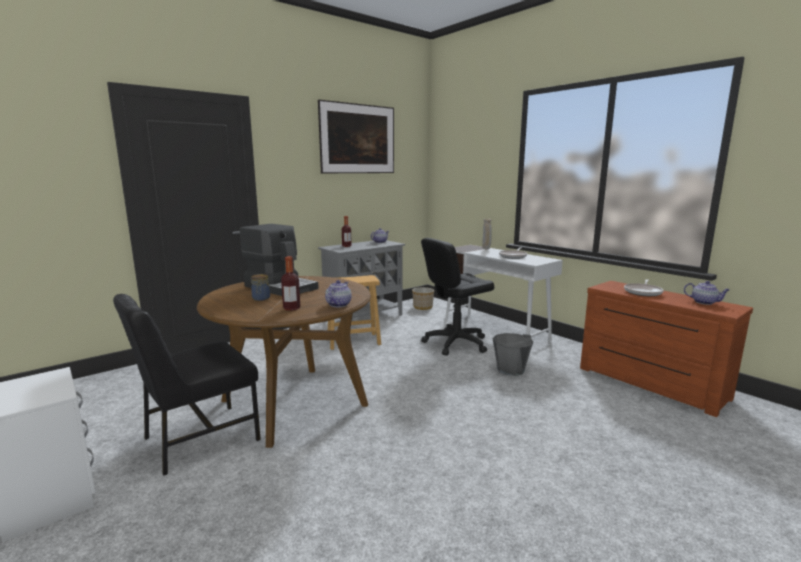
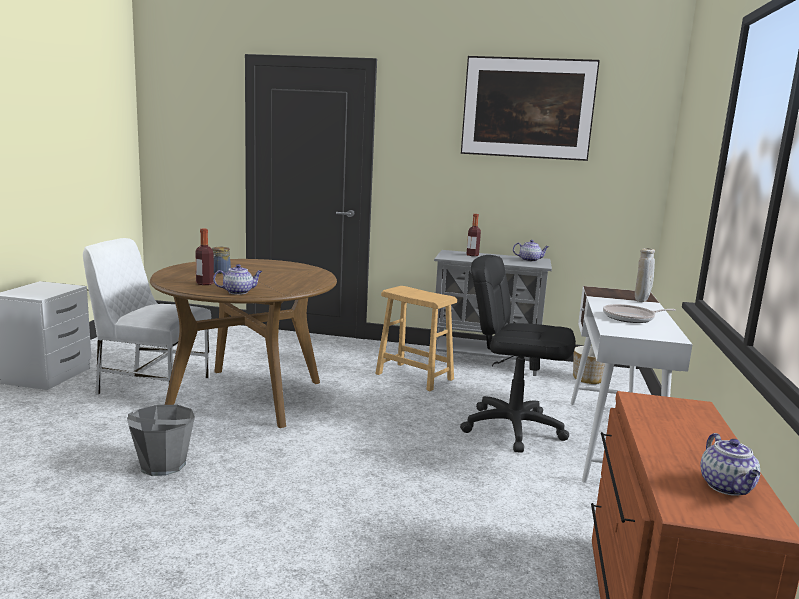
camera: 50 degrees right, 0 degrees up
black chair [113,294,261,476] -> white chair [83,238,211,395]
coffee machine [240,224,319,296] -> none
grey bucket [493,333,533,376] -> grey bucket moved to [127,405,195,476]
frying pan [624,279,664,296] -> none

